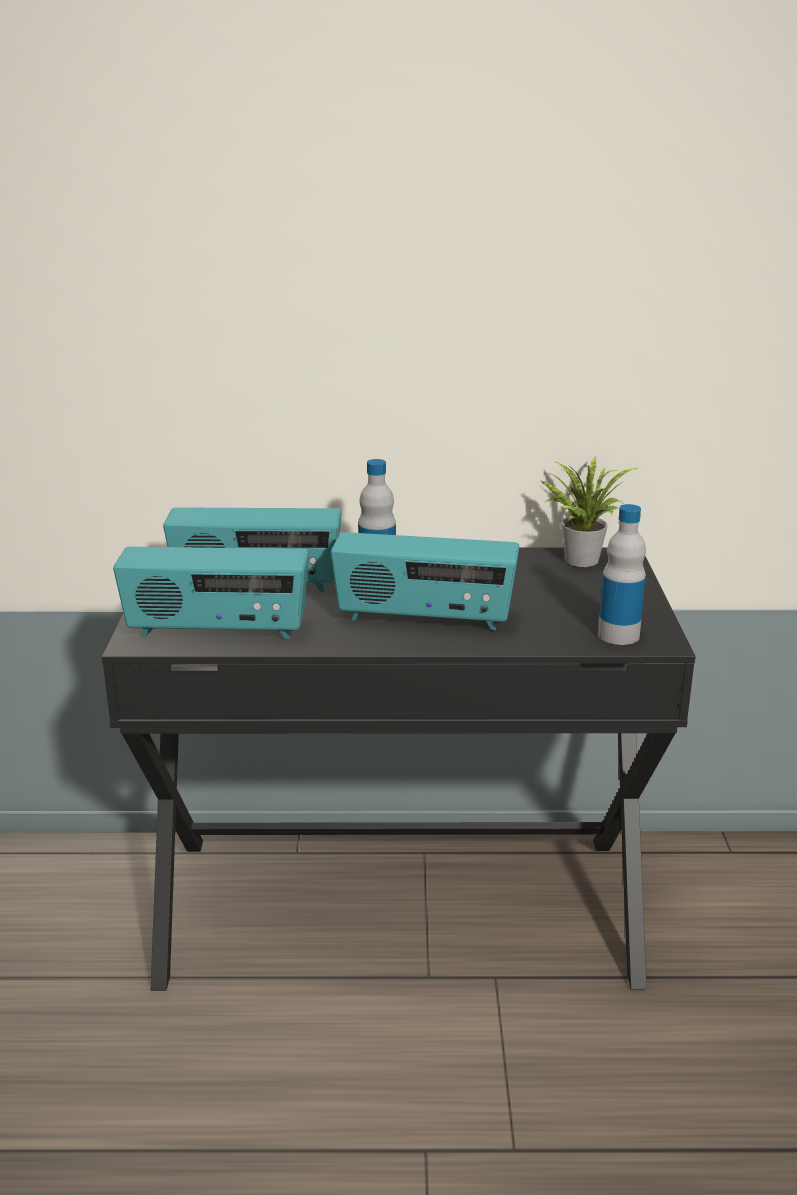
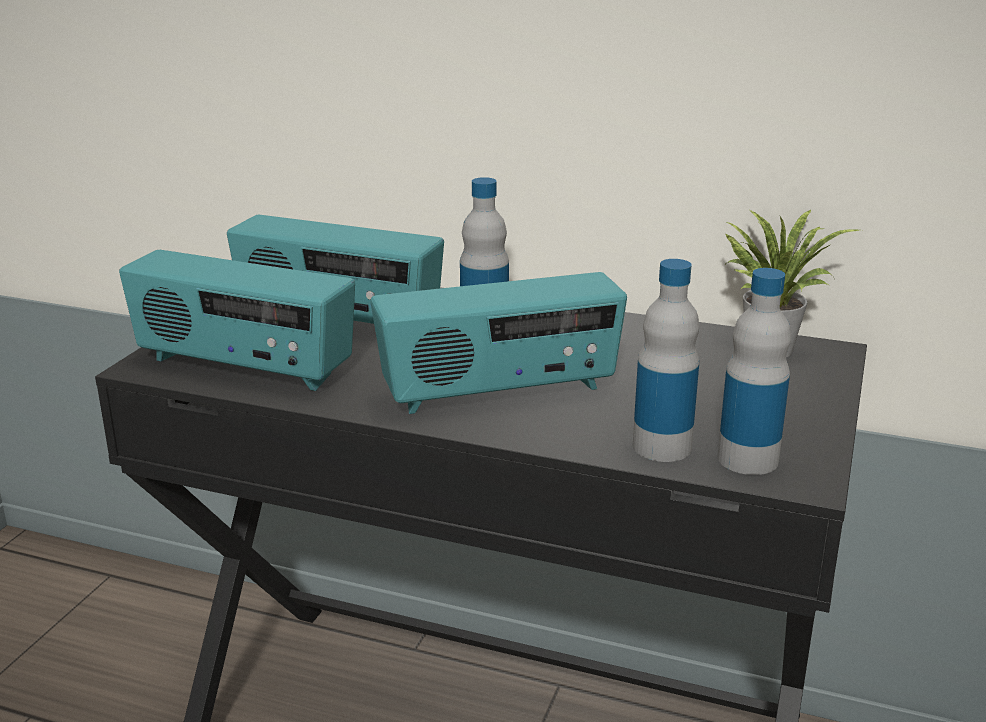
camera: 20 degrees right, 0 degrees up
radio [331,532,519,630] -> radio turned 45 degrees counterclockwise [370,272,627,414]
none -> bottle [633,259,699,462]

